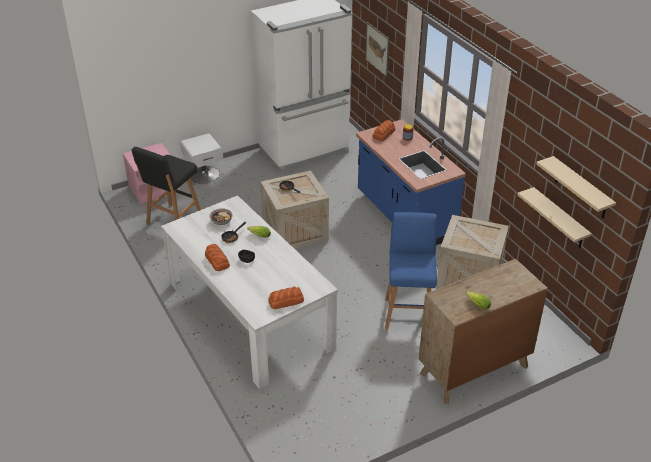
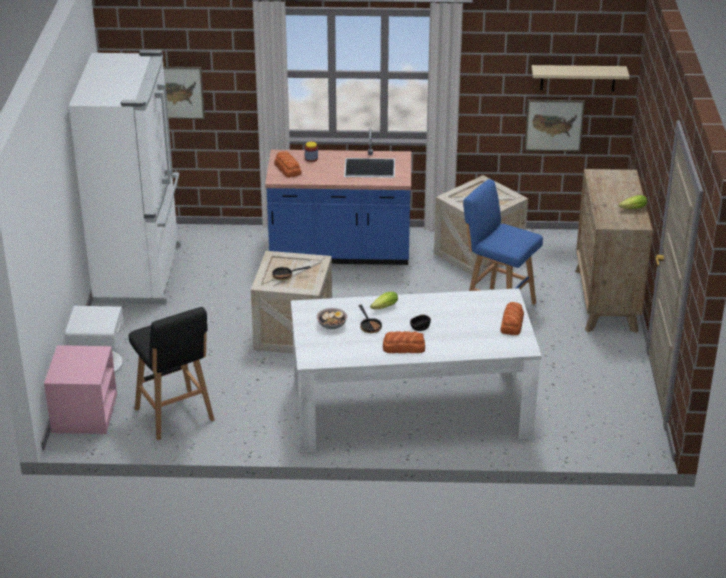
camera: 60 degrees left, 5 degrees down
beige shelf [517,187,592,248] -> picture [524,100,585,152]

